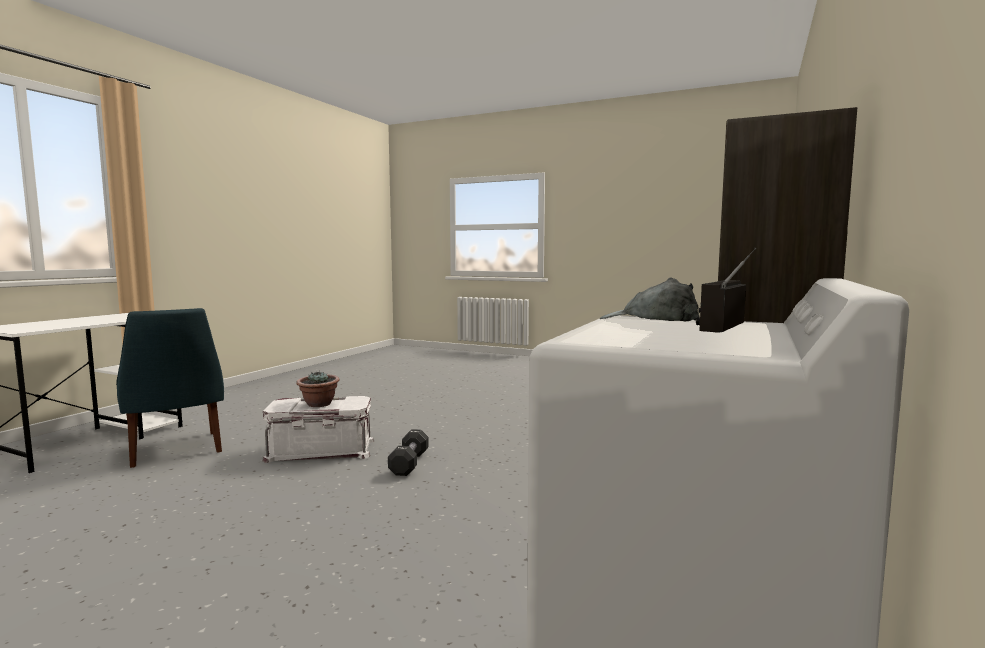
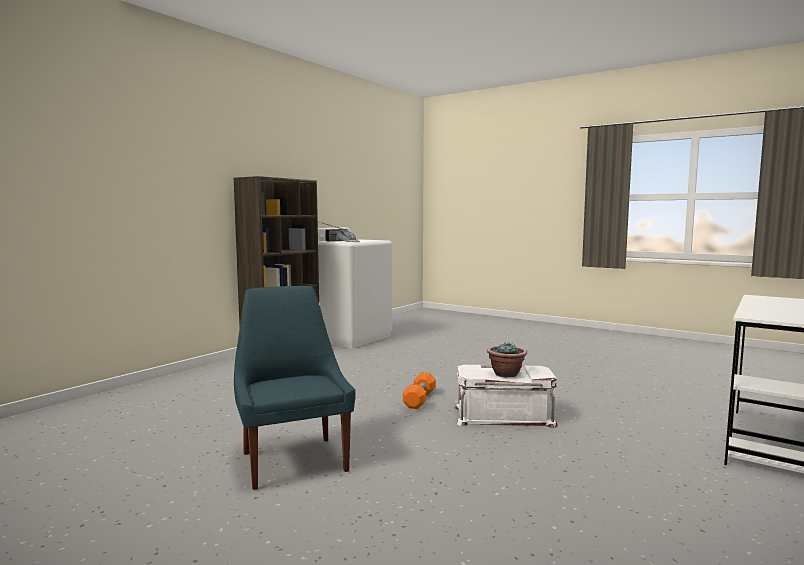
camera: 170 degrees left, 0 degrees up
blue chair [116,308,224,468] -> blue chair moved to [234,286,355,490]
black dumbbell [388,429,429,476] -> orange dumbbell [403,372,436,409]

